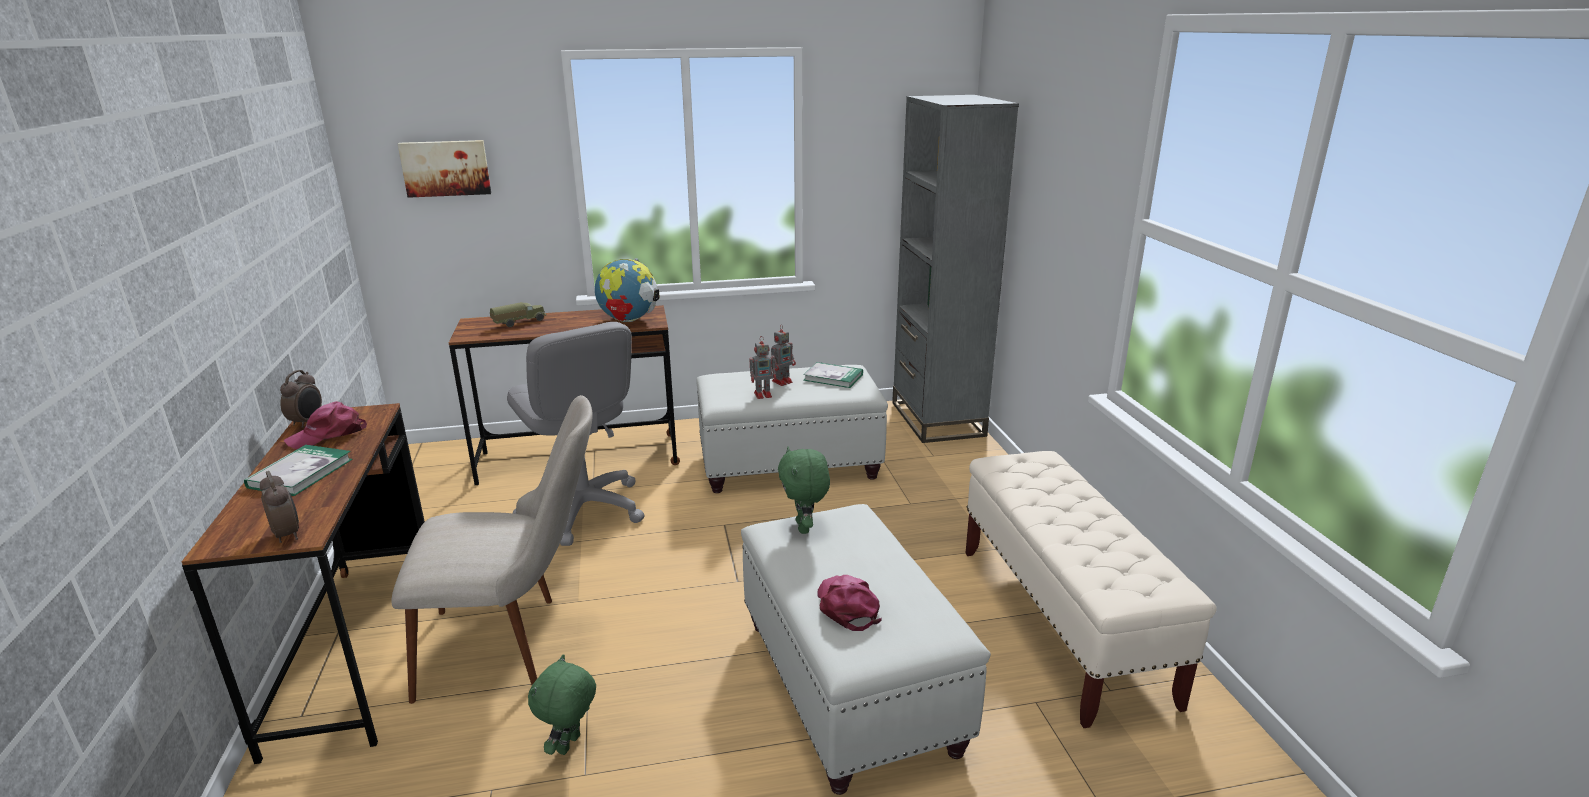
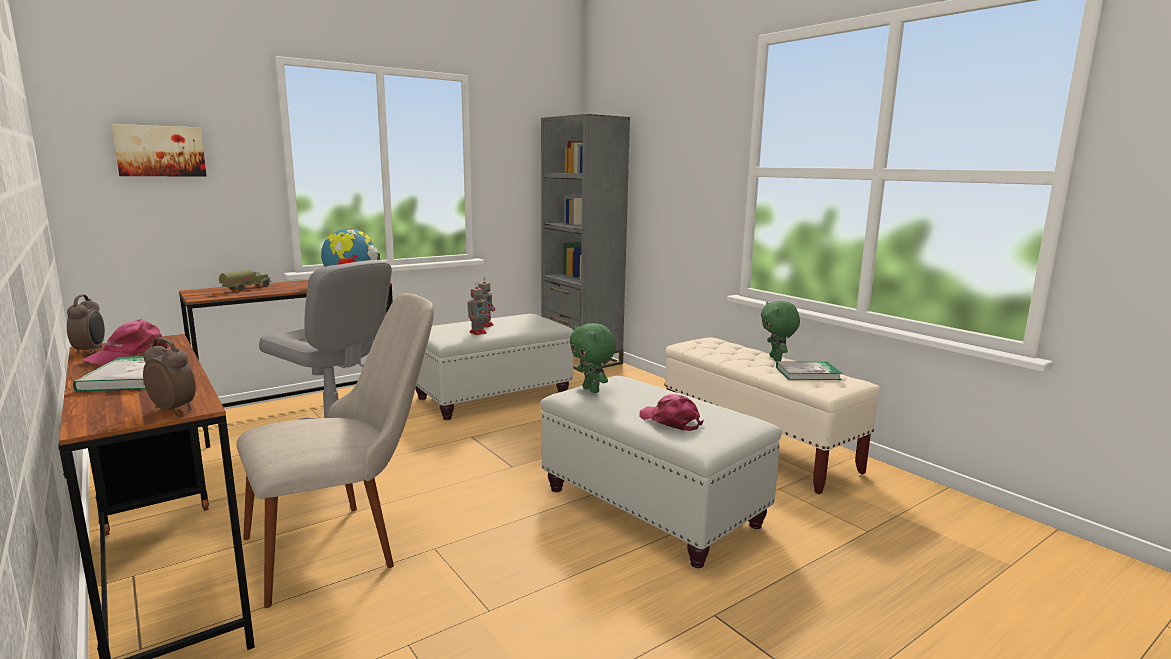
camera: 25 degrees left, 10 degrees down
green plush toy [528,654,596,755] -> green plush toy moved to [761,301,800,361]
book [803,362,863,388] -> book moved to [776,361,843,380]

